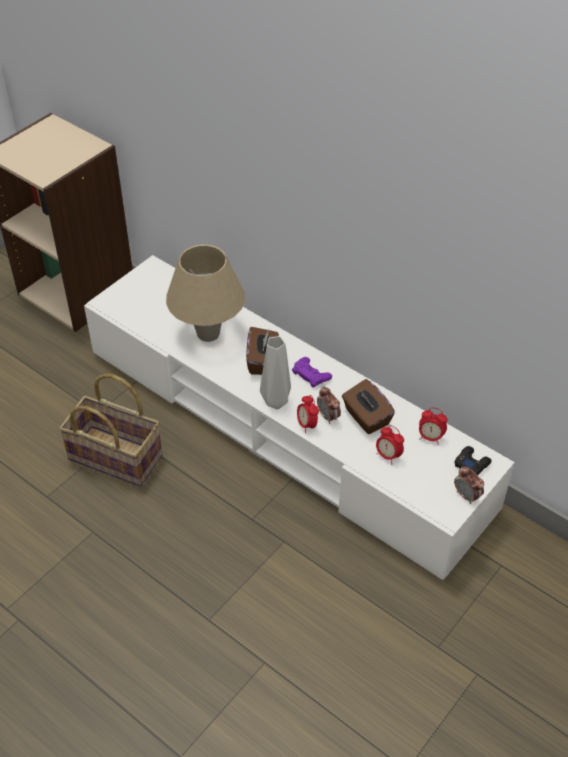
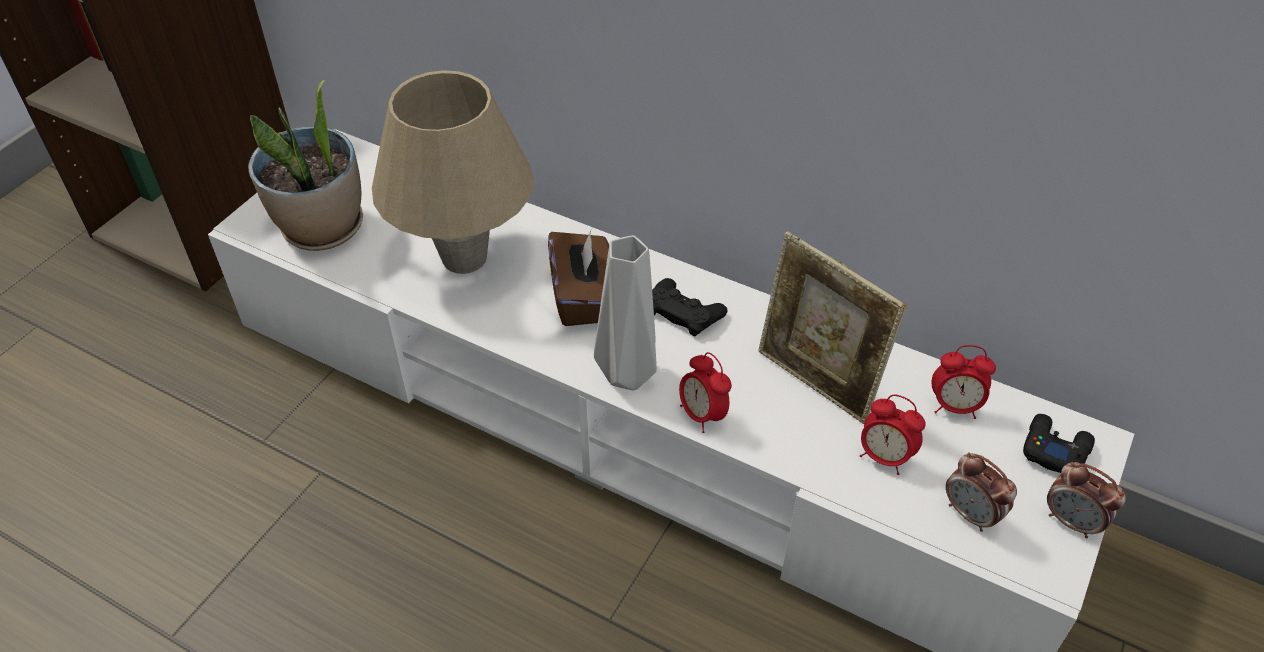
camera: 10 degrees left, 0 degrees up
basket [59,373,162,486] -> none
purple game controller [292,357,332,388] -> black game controller [652,278,728,337]
alarm clock [317,386,341,424] -> alarm clock moved to [946,453,1017,532]
brown tissue box [342,379,395,434] -> picture frame [758,231,907,424]
none -> potted plant [248,80,363,251]

